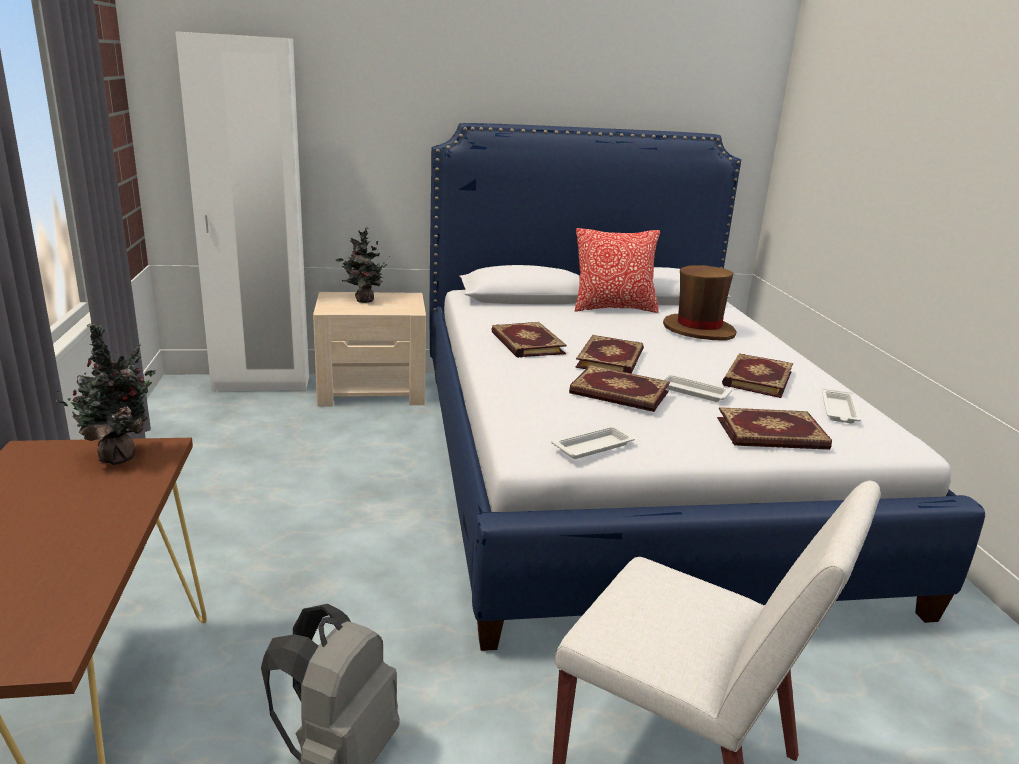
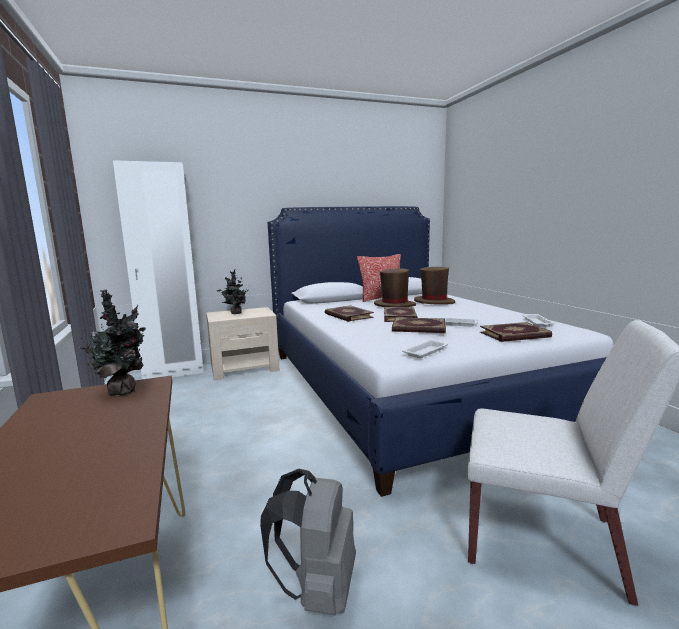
camera: 10 degrees left, 10 degrees down
book [722,353,793,398] -> none
none -> brown hat [374,269,416,307]

